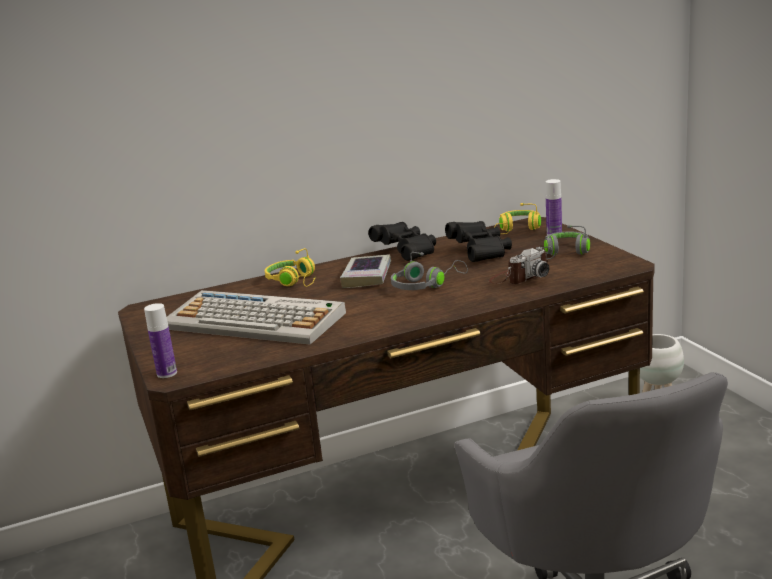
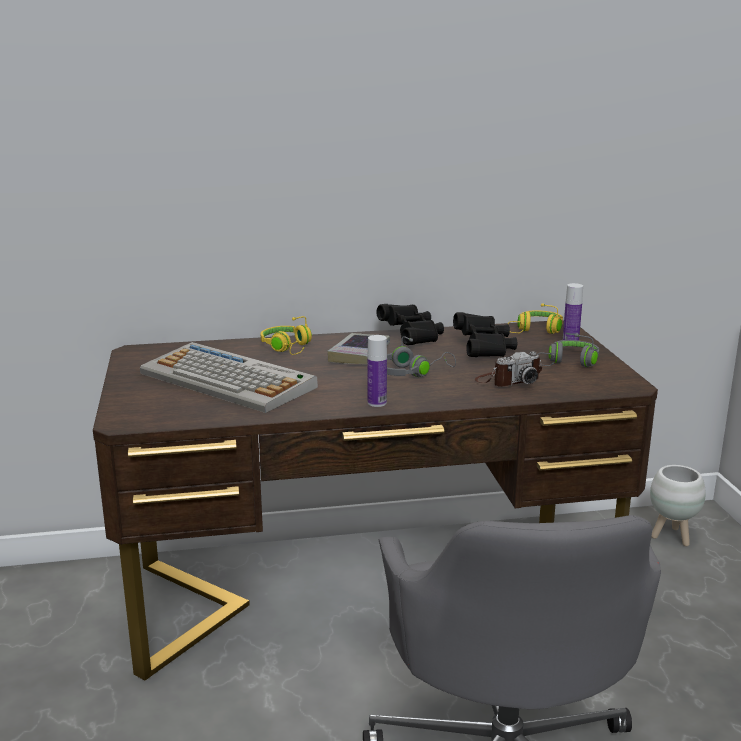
camera: 10 degrees right, 0 degrees up
bottle [144,303,177,378] -> bottle moved to [367,335,387,407]

